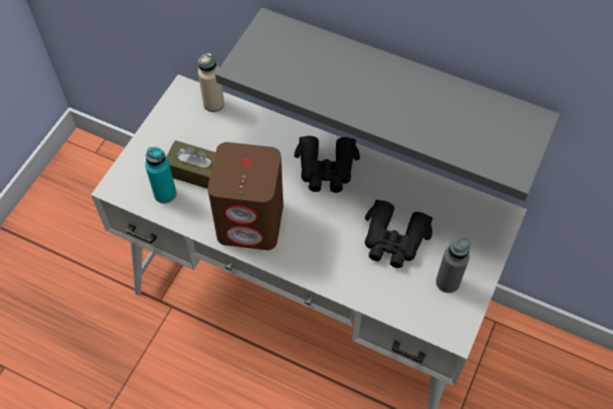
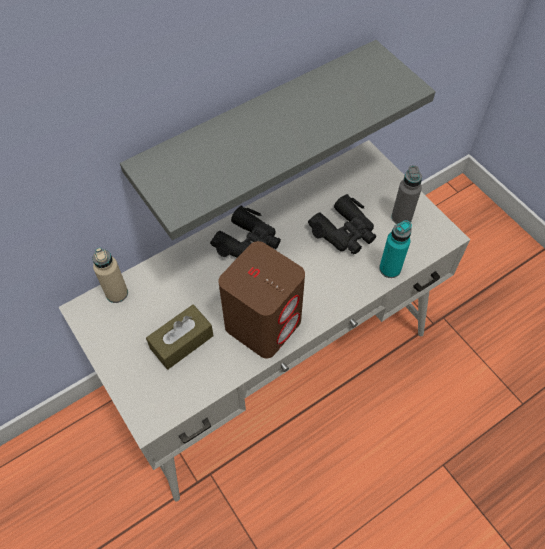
camera: 60 degrees left, 0 degrees up
turquoise bottle [145,147,177,203] -> turquoise bottle moved to [379,220,412,278]

